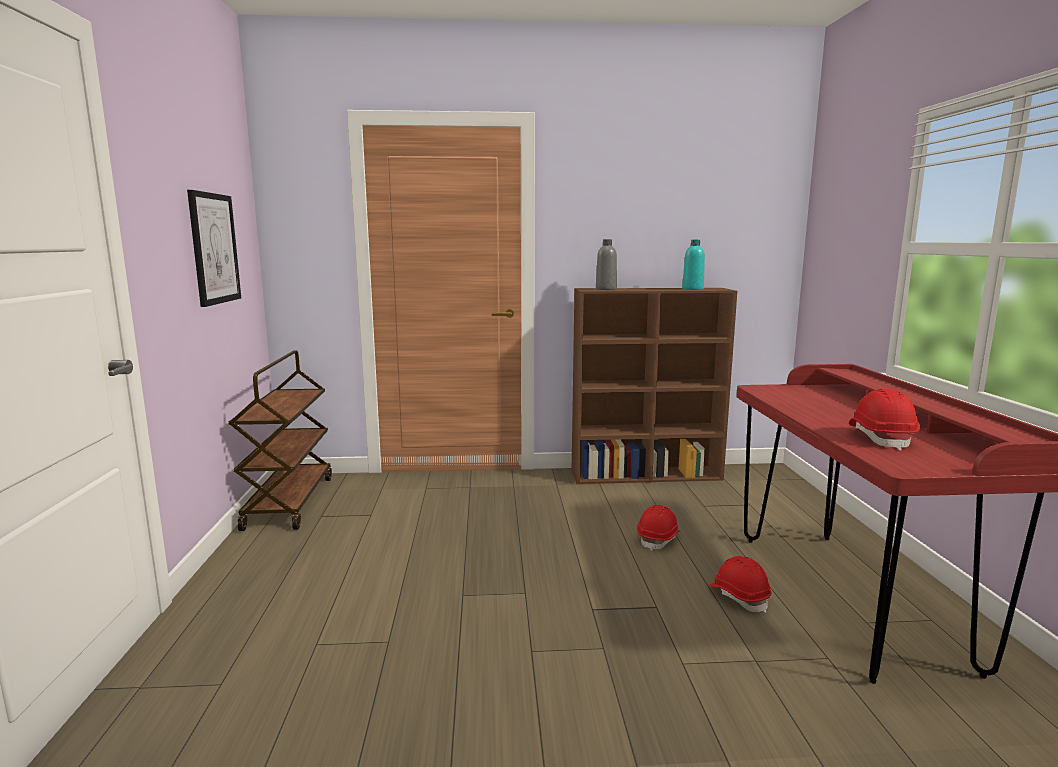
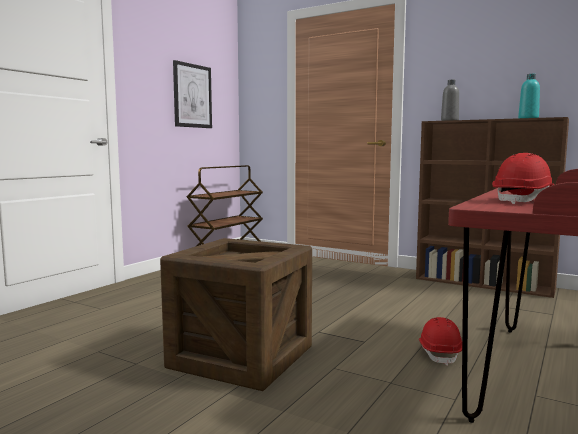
camera: 35 degrees right, 5 degrees down
red hard hat [637,505,680,551] -> none
none -> crate [160,238,312,391]

